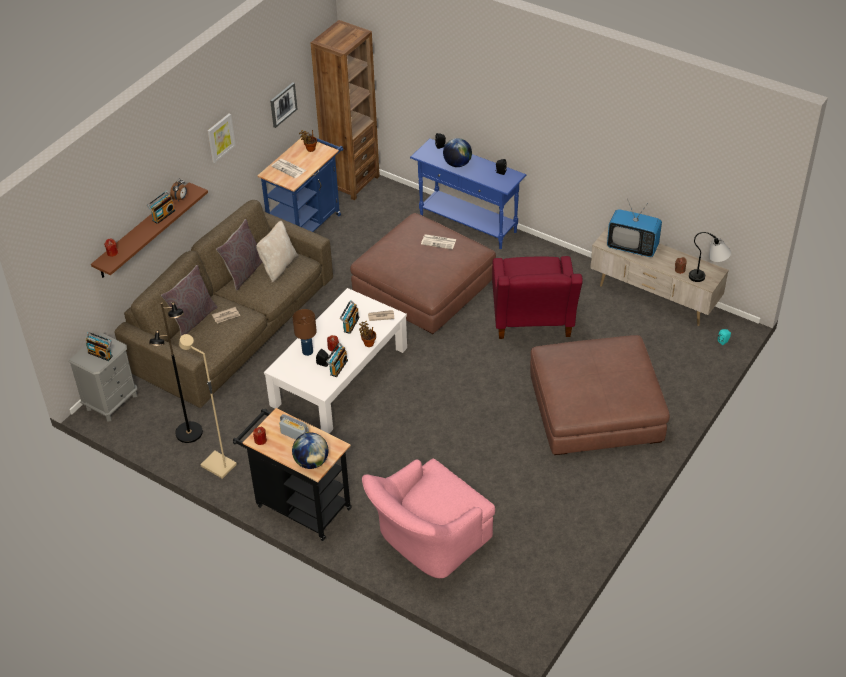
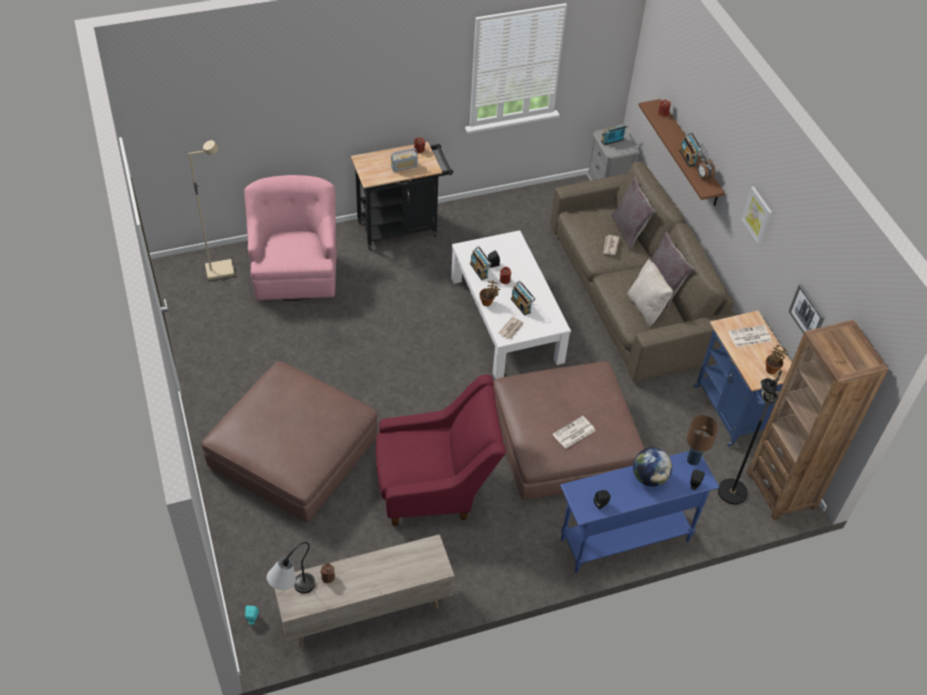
camera: 125 degrees right, 5 degrees up
black floor lamp [149,302,203,443] -> black floor lamp moved to [718,370,782,504]
beige floor lamp [179,334,237,479] -> beige floor lamp moved to [188,140,235,280]
globe [292,433,329,469] -> none
brown table lamp [293,309,317,356] -> brown table lamp moved to [687,415,718,465]
red armchair [492,256,583,339] -> red armchair turned 135 degrees clockwise [376,375,506,526]
television [607,198,662,257] -> none

